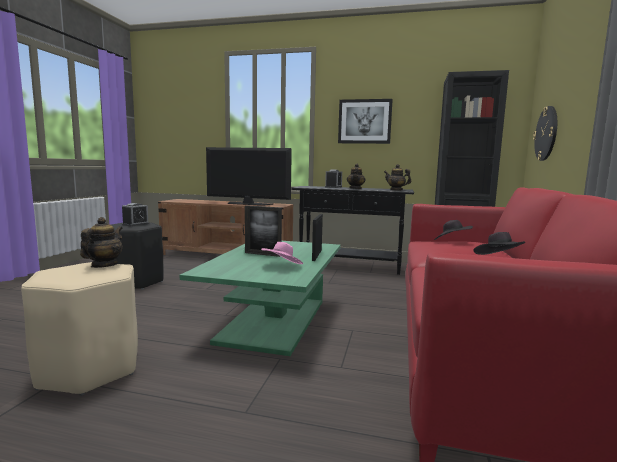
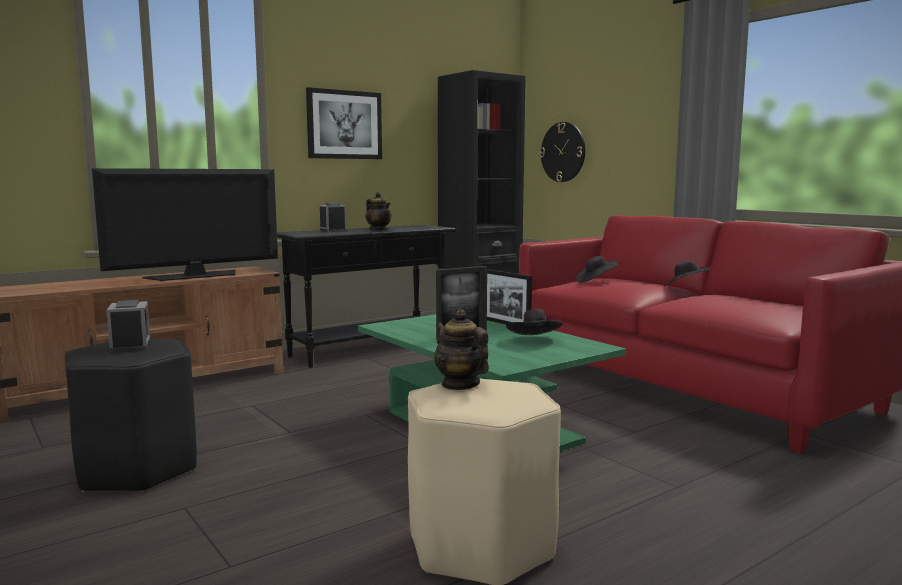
camera: 50 degrees left, 0 degrees up
pink hat [261,242,303,264] -> black hat [506,309,562,335]
teapot [384,164,411,191] -> none

